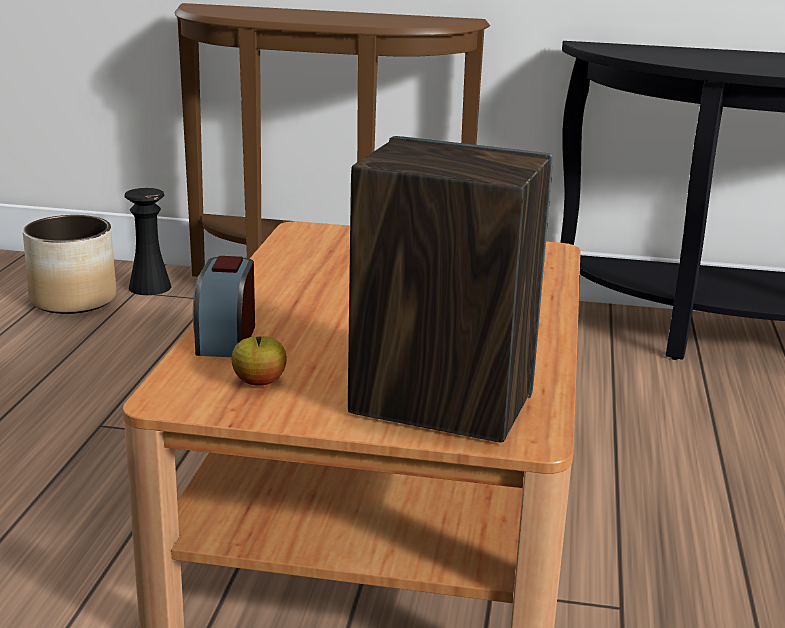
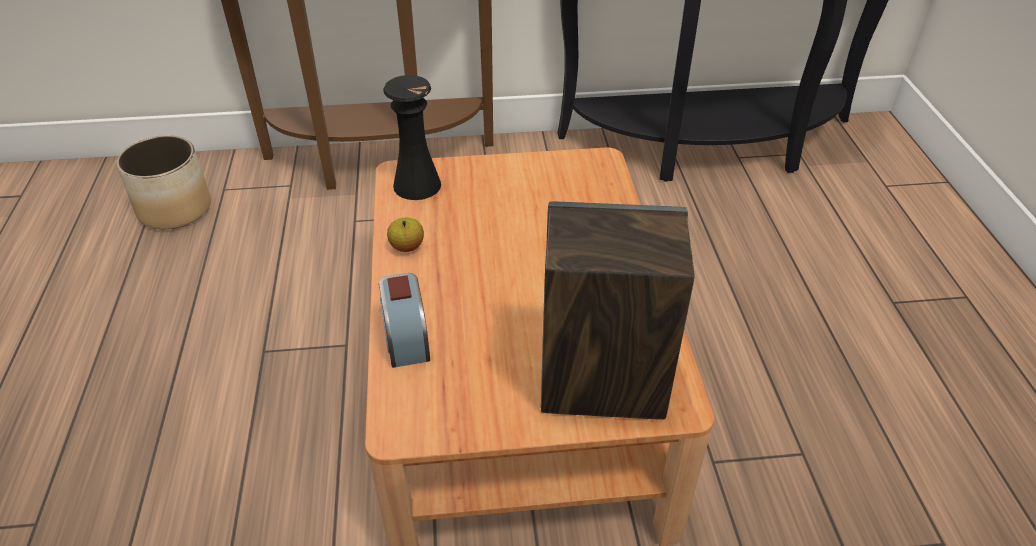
camera: 15 degrees left, 20 degrees up
black vase [124,188,171,295] -> black vase moved to [383,75,441,200]
apple [231,336,287,386] -> apple moved to [387,217,424,252]

